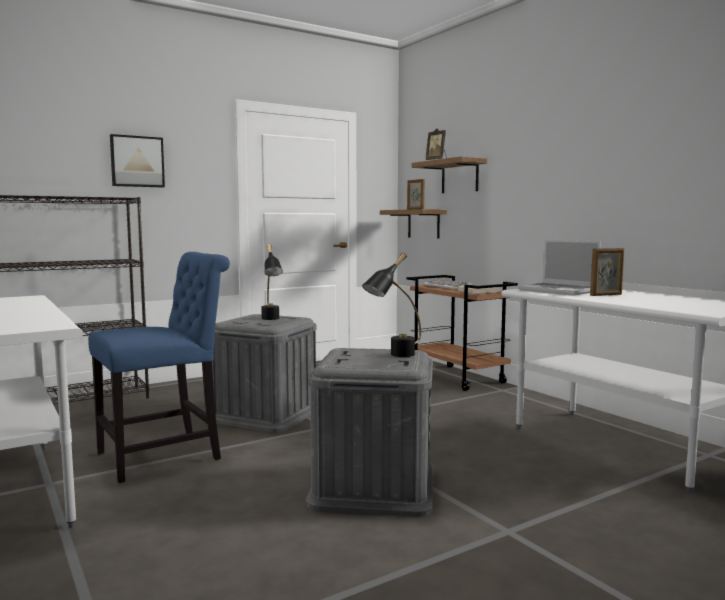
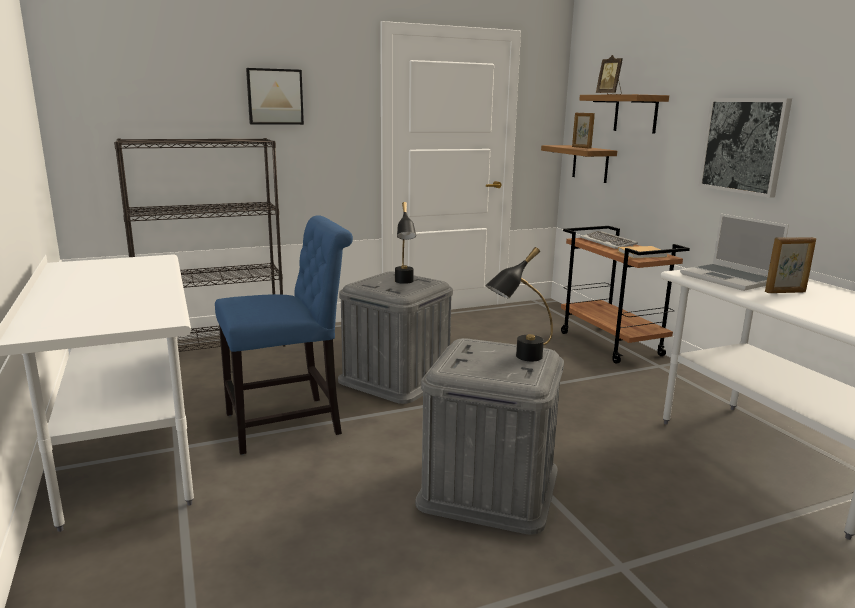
camera: 10 degrees right, 10 degrees up
none -> picture [699,98,792,198]

